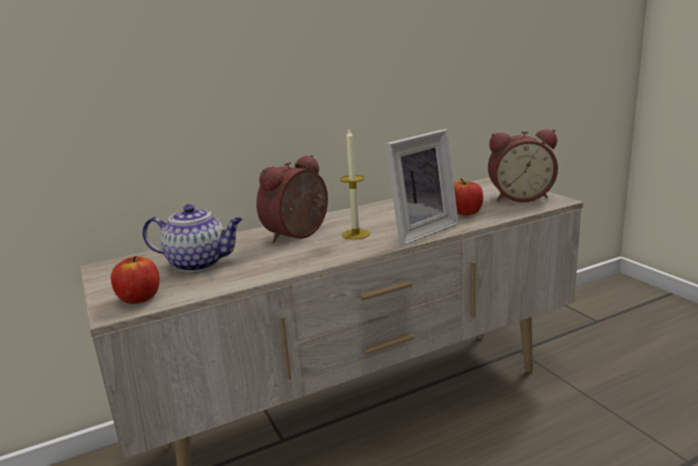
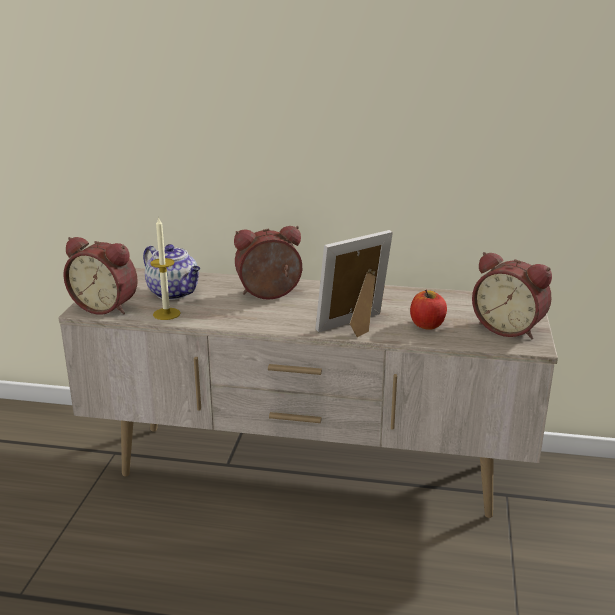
camera: 35 degrees right, 5 degrees up
apple [111,256,160,304] -> alarm clock [63,237,138,315]
candle [340,130,370,240] -> candle moved to [150,216,181,320]
picture frame [385,129,459,245] -> picture frame turned 150 degrees clockwise [315,230,393,337]

